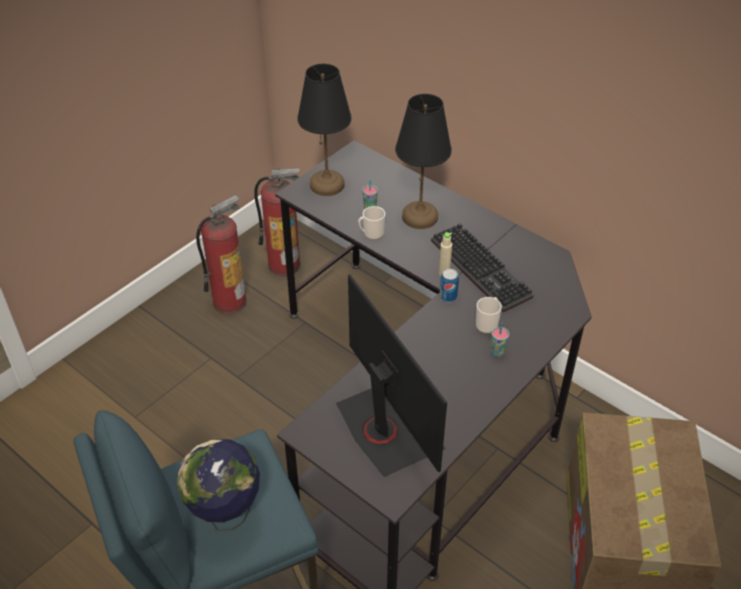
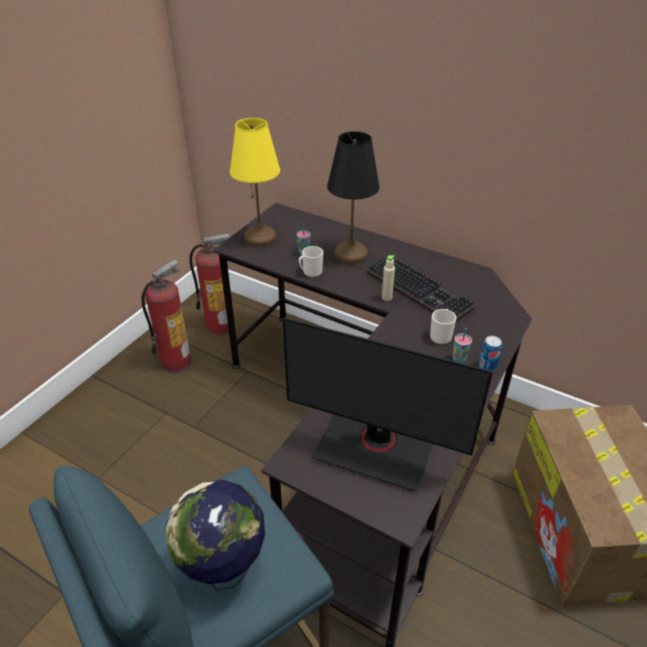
camera: 10 degrees left, 5 degrees down
black table lamp [297,64,351,196] -> yellow table lamp [230,118,280,247]
monitor [336,274,447,477] -> monitor turned 150 degrees clockwise [283,317,493,491]
can [439,269,459,302] -> can moved to [479,336,502,371]

